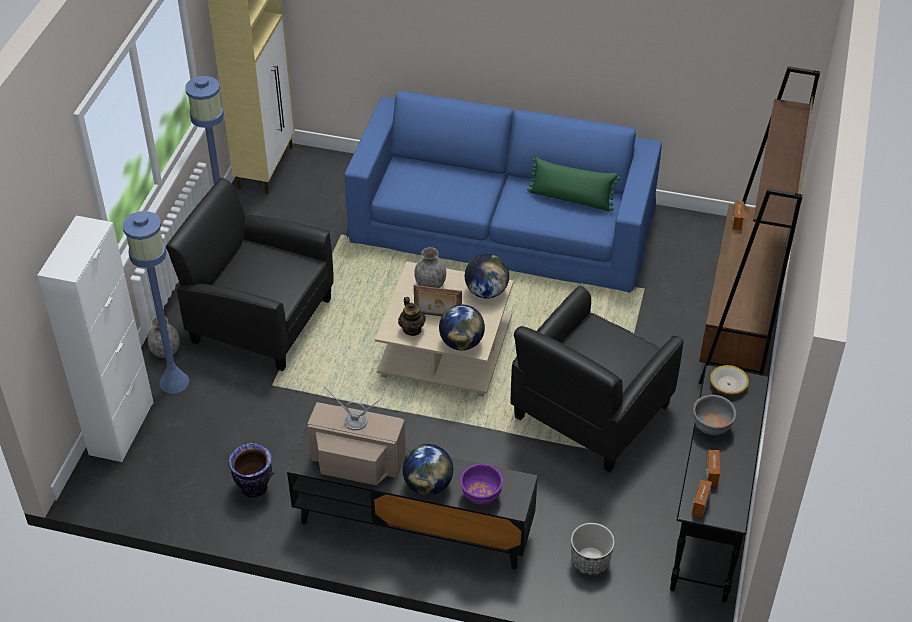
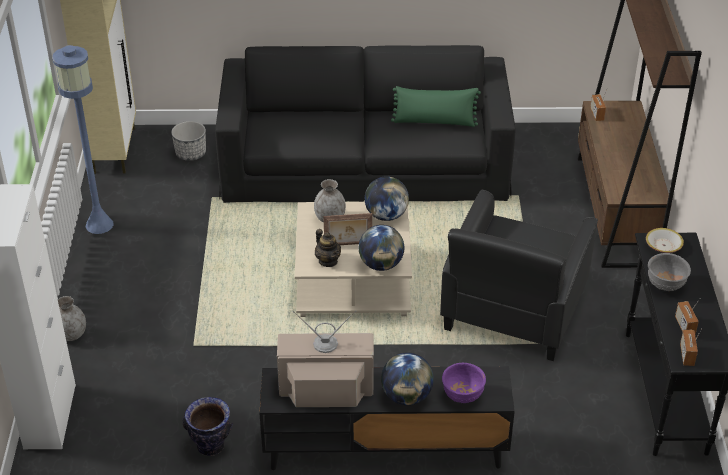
camera: 15 degrees left, 5 degrees down
blue floor lamp [123,211,190,393] -> none
black armchair [166,178,334,371] -> none
blue sofa [345,91,662,293] -> black sofa [215,45,516,203]
planter [571,523,615,575] -> planter moved to [171,121,206,161]

